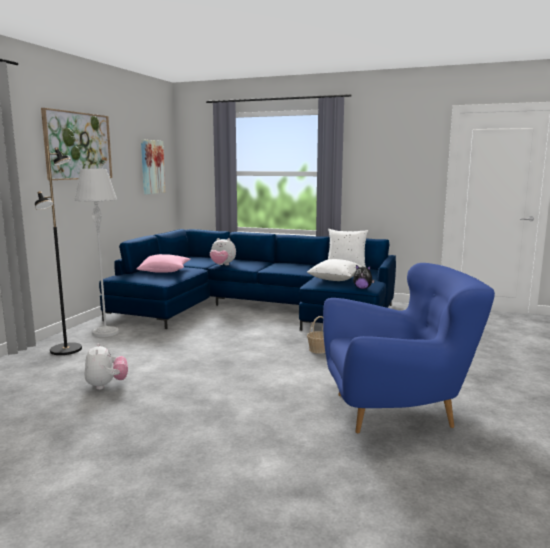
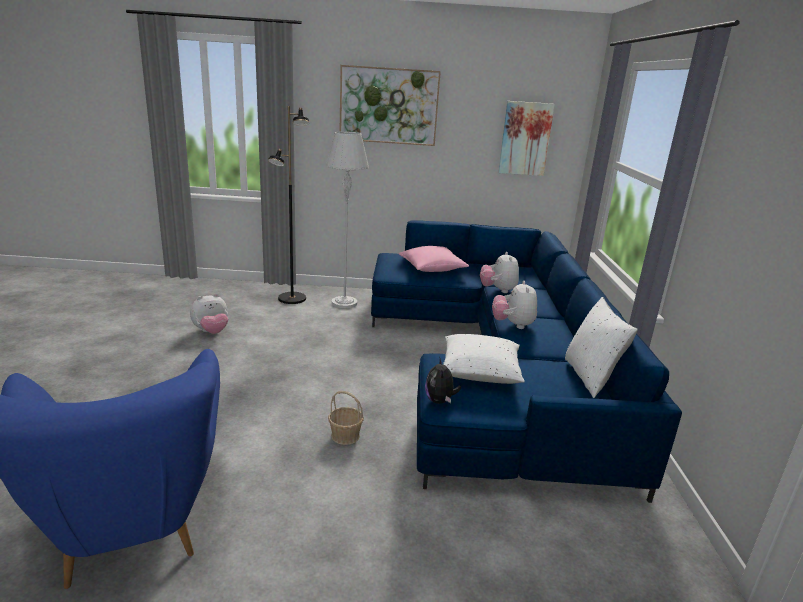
camera: 70 degrees right, 10 degrees up
none -> plush toy [492,281,537,329]

